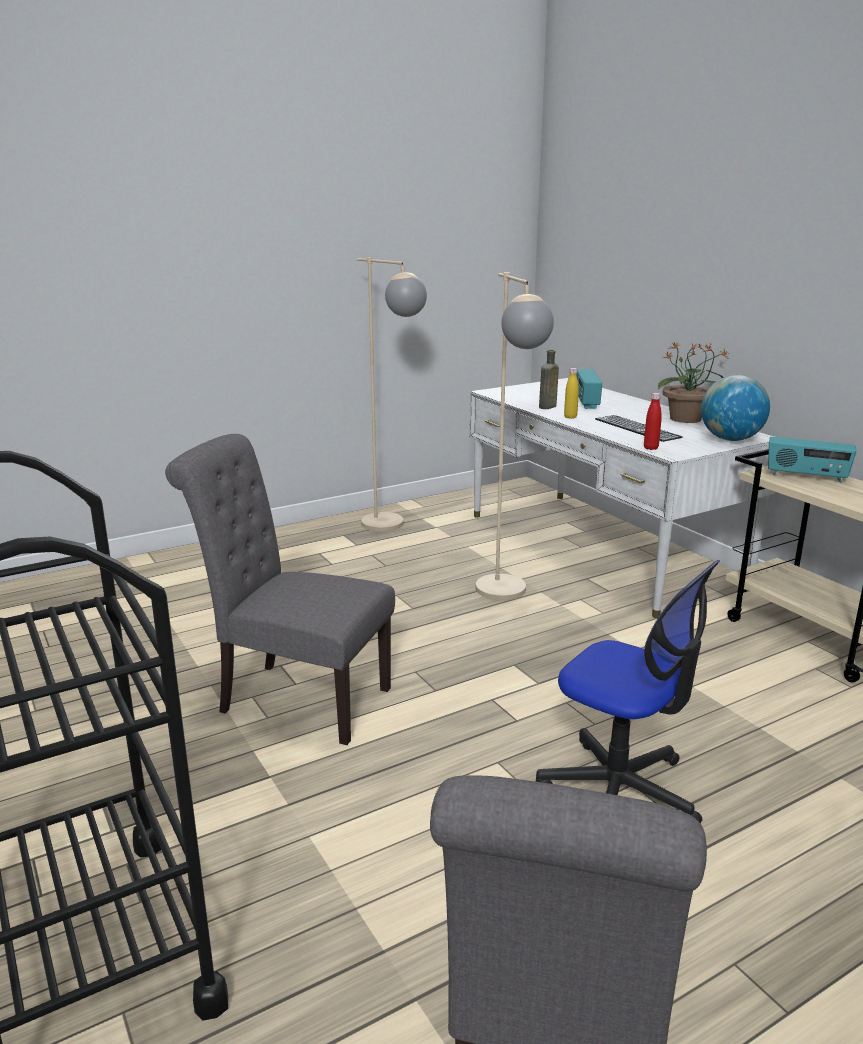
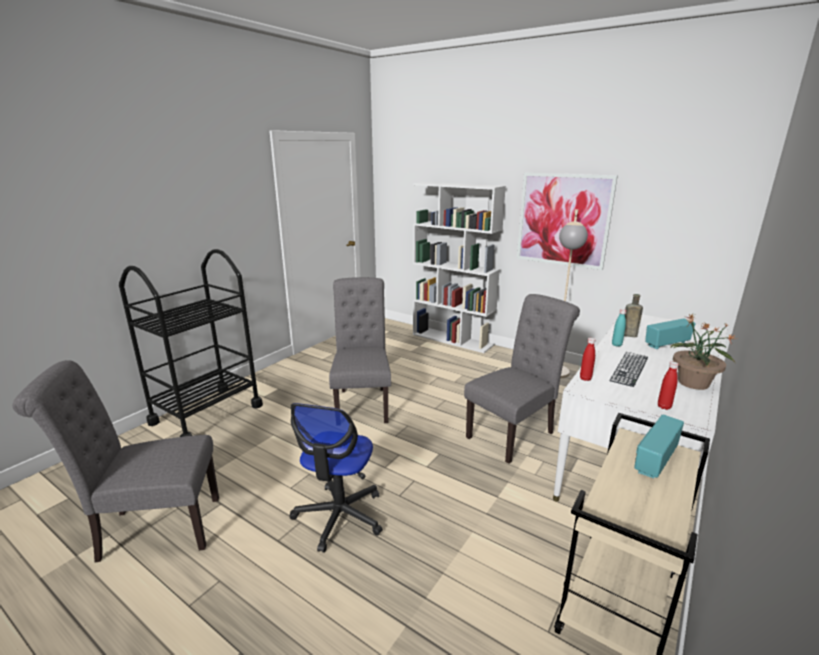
camera: 65 degrees right, 0 degrees up
beige floor lamp [476,272,554,600] -> grey chair [464,294,580,464]
yellow bottle [564,368,579,419] -> turquoise bottle [612,309,626,347]
globe [701,375,770,441] -> red bottle [658,362,679,410]
radio [768,437,857,483] -> radio turned 45 degrees clockwise [634,414,684,478]
none -> white bookcase [413,182,506,353]
none -> picture [517,172,618,270]

